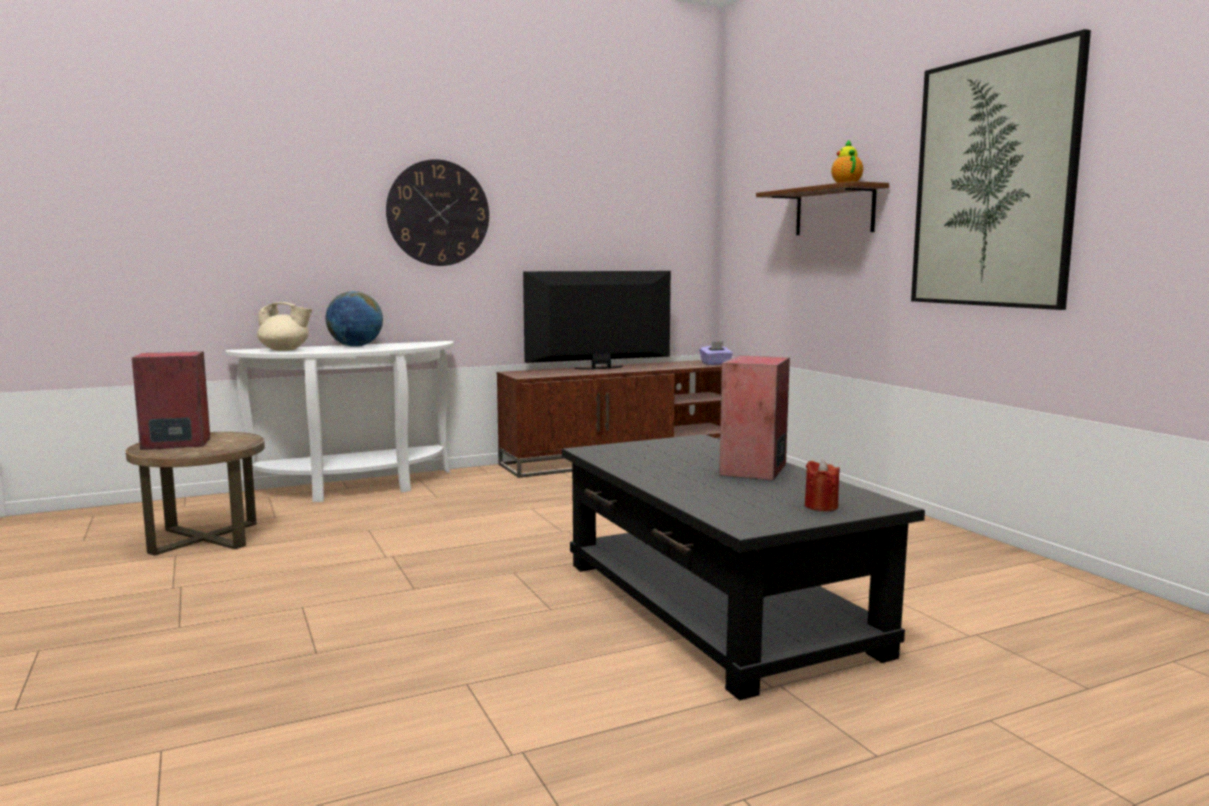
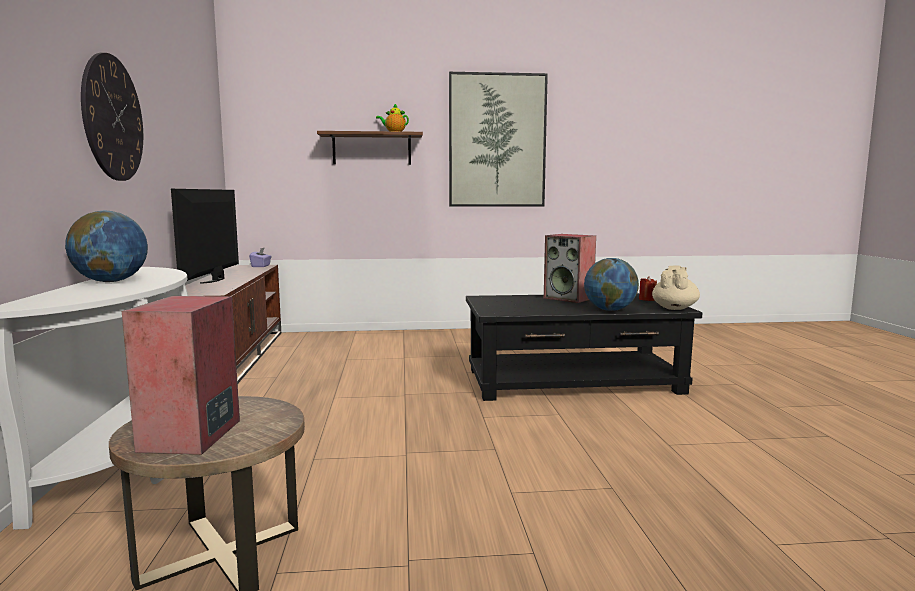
camera: 70 degrees left, 0 degrees up
beige teapot [257,302,312,351] -> beige teapot moved to [652,266,700,310]
none -> globe [584,258,639,311]

